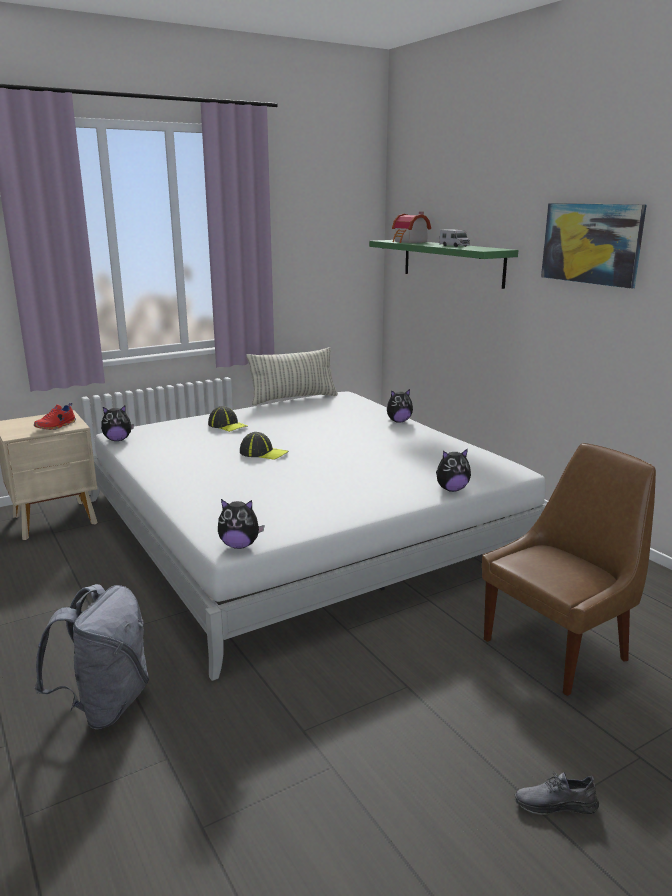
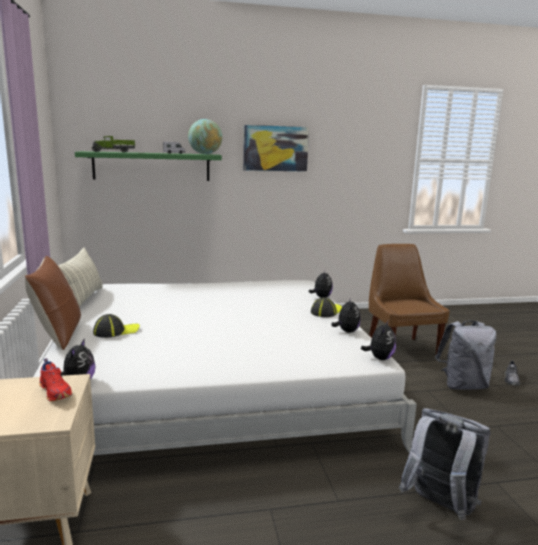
camera: 70 degrees left, 5 degrees down
cap [240,432,288,460] -> cap moved to [311,297,342,317]
plush toy [387,389,413,423] -> plush toy moved to [331,297,361,333]
toy house [392,212,431,243] -> toy truck [91,136,135,153]
none -> brown pillow [25,256,81,350]
none -> globe [188,119,222,154]
none -> grey backpack [435,321,497,390]

